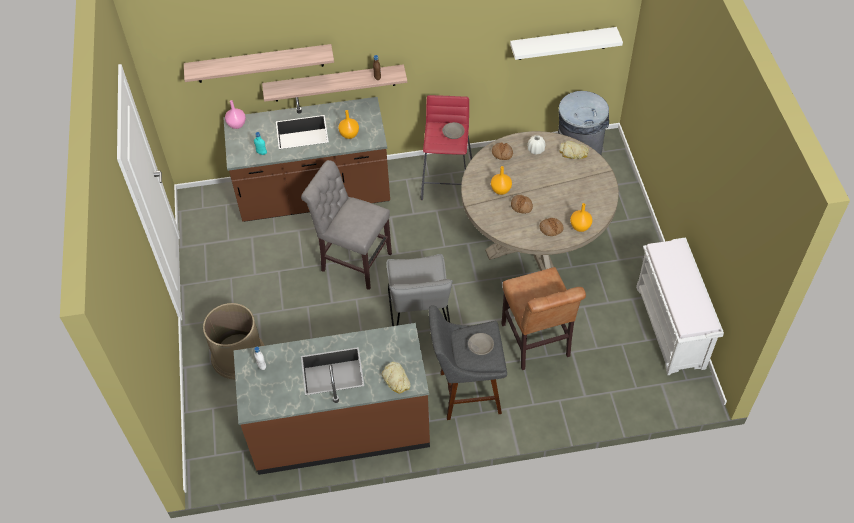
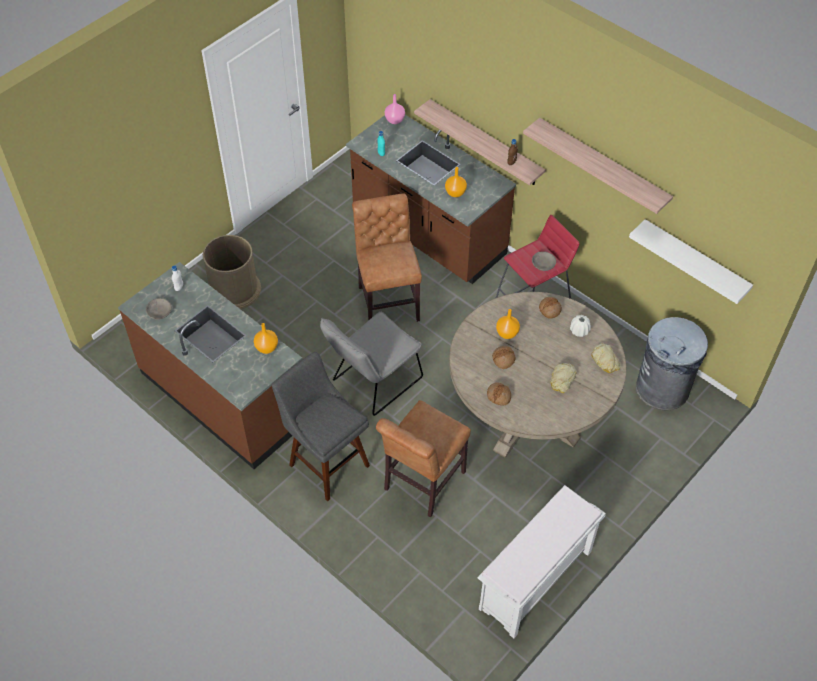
camera: 50 degrees right, 0 degrees up
shelf [184,44,334,83] -> shelf moved to [523,118,673,214]
grey chair [301,160,392,290] -> brown chair [352,193,422,322]
bread [382,362,410,394] -> bread moved to [550,363,577,393]
grey bowl [468,333,494,355] -> grey bowl moved to [146,298,172,320]
orange vase [570,203,592,232] -> orange vase moved to [254,323,278,354]

